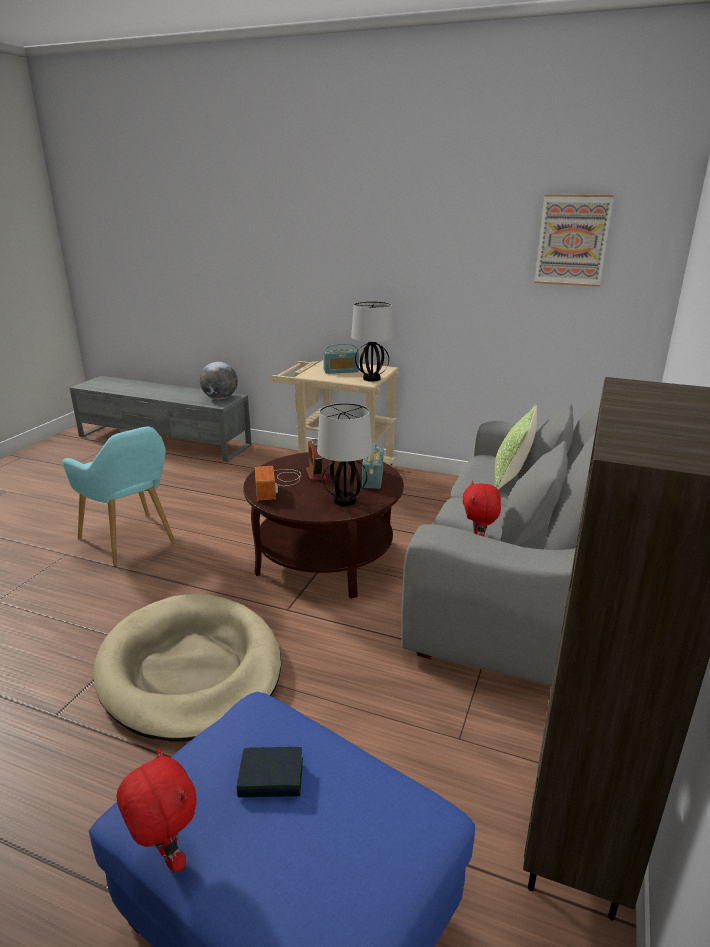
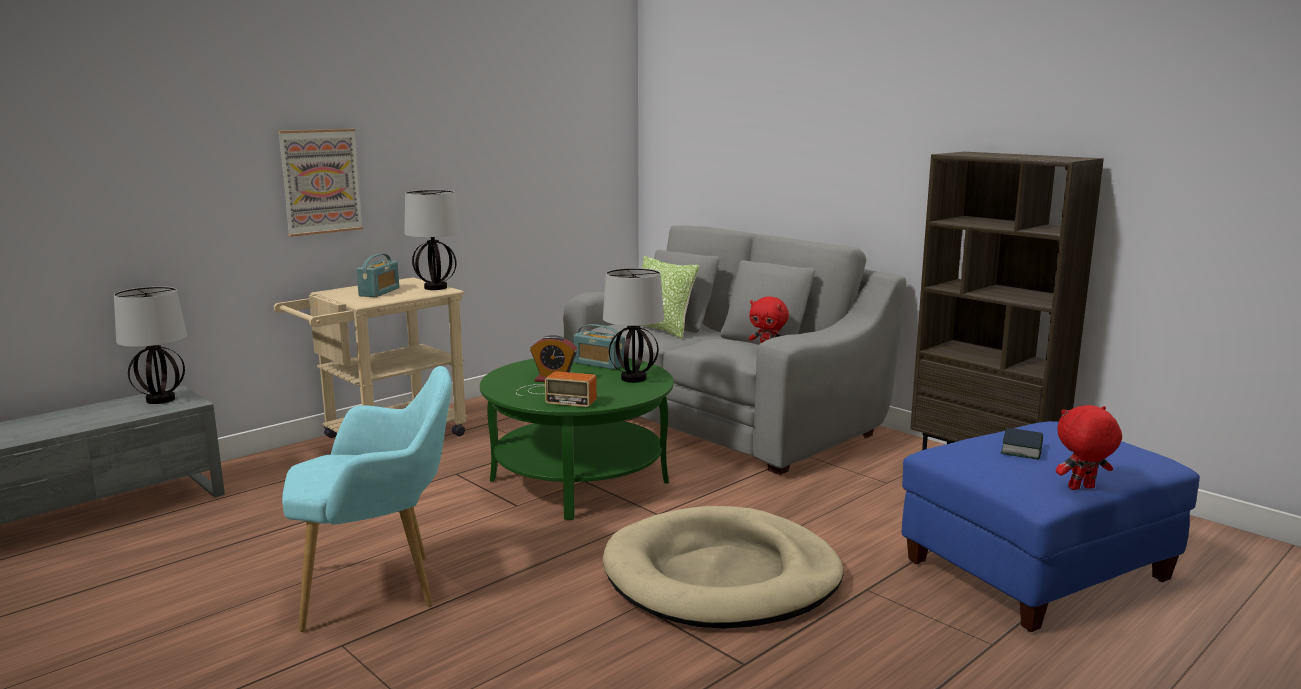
camera: 65 degrees left, 10 degrees down
globe [200,362,238,399] -> table lamp [114,286,187,404]
brown coffee table [243,452,404,599] -> green coffee table [480,358,674,520]
picture [534,194,614,287] -> picture moved to [278,129,363,237]

